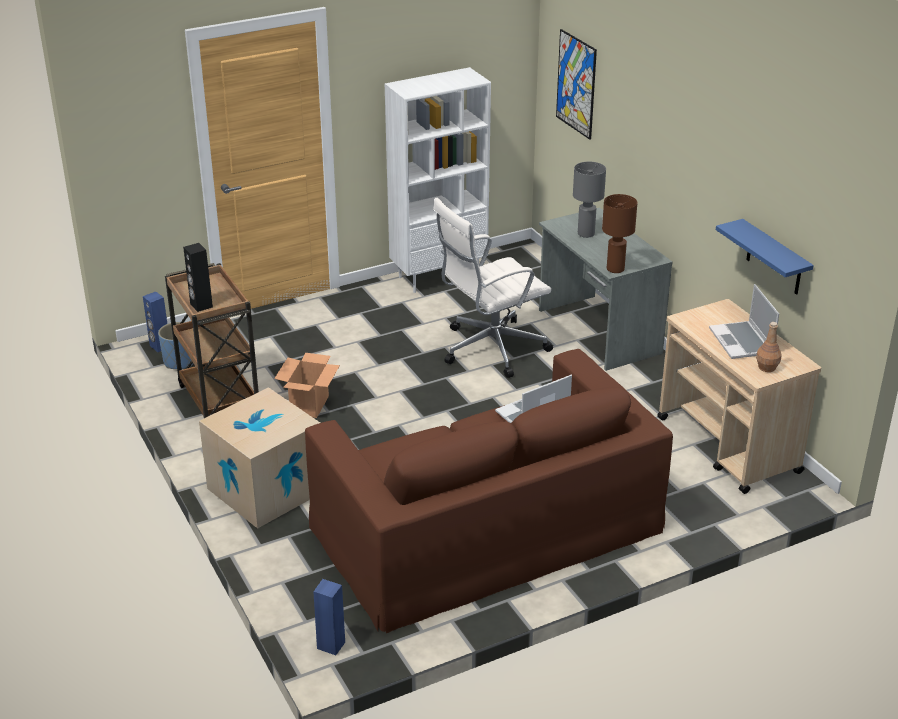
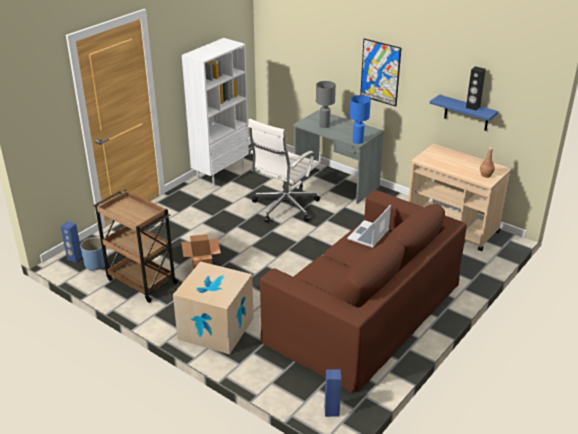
camera: 25 degrees left, 0 degrees up
black speaker [183,243,213,312] -> black speaker moved to [466,66,486,111]
picture [556,29,597,140] -> picture moved to [360,38,401,107]
brown table lamp [602,194,638,273] -> blue table lamp [350,95,371,144]
laptop [709,284,779,359] -> none

